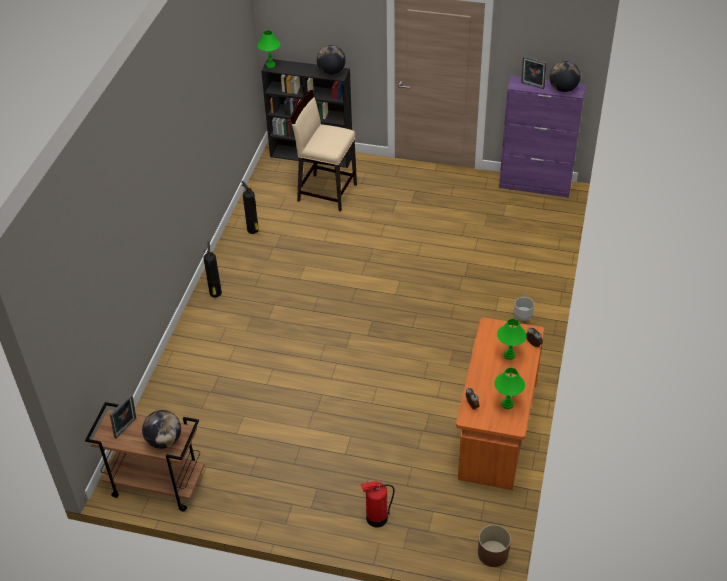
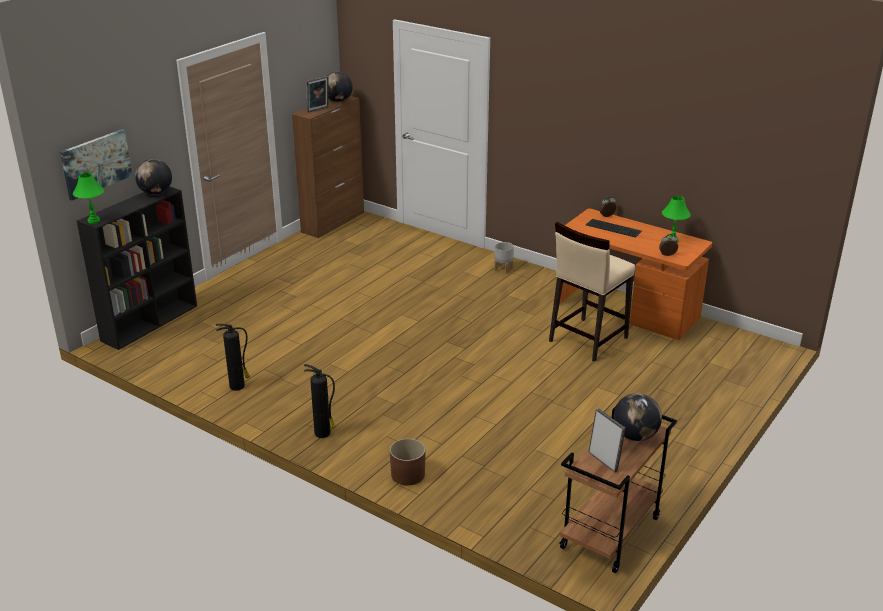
camera: 70 degrees left, 15 degrees down
beige stool [291,90,357,212] -> beige stool moved to [549,222,635,362]
fire extinguisher [360,481,394,527] -> none
brown planter [478,525,511,567] -> brown planter moved to [390,438,425,486]
green table lamp [497,319,527,360] -> keyboard [586,219,642,238]
purple cabinet [499,76,585,198] -> brown cabinet [292,96,364,238]
none -> picture [60,129,132,201]

